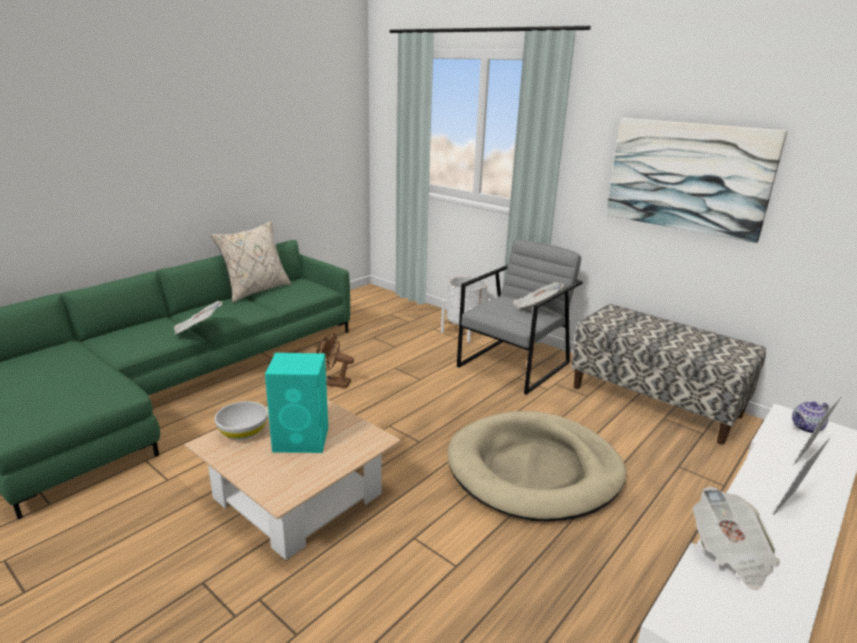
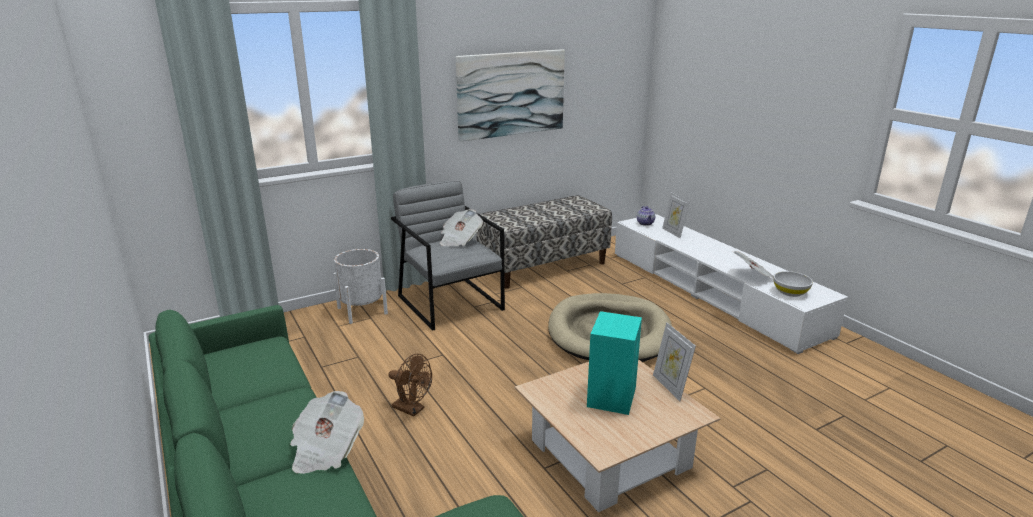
camera: 70 degrees left, 0 degrees up
beige pillow [211,221,291,303] -> none
white bowl [215,401,268,440] -> white bowl moved to [774,271,813,297]
brown fan [316,333,354,388] -> brown fan turned 90 degrees counterclockwise [388,354,432,417]
picture frame [773,437,831,515] -> picture frame moved to [653,322,696,401]

